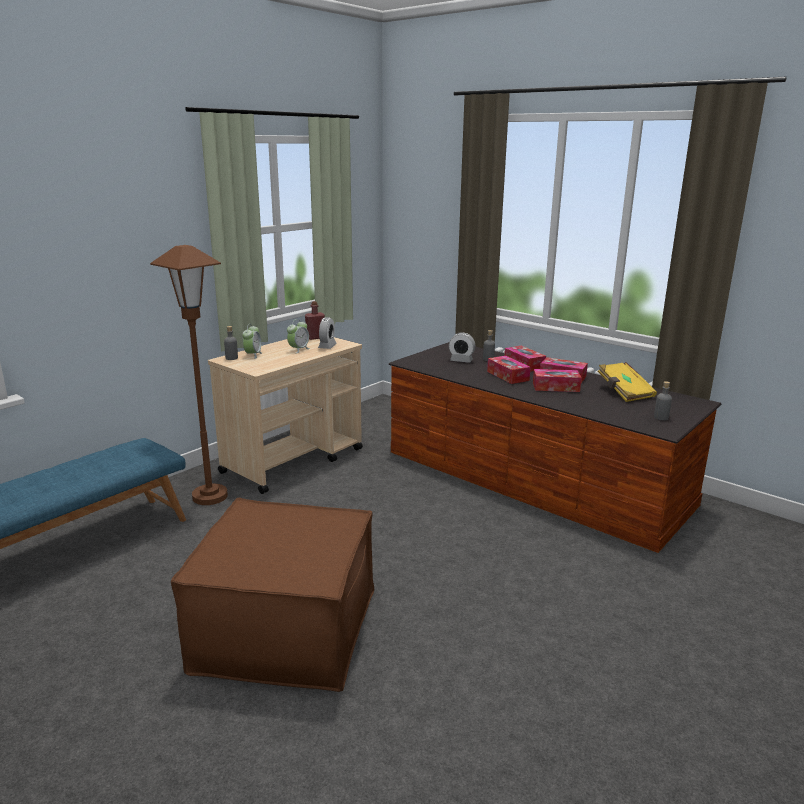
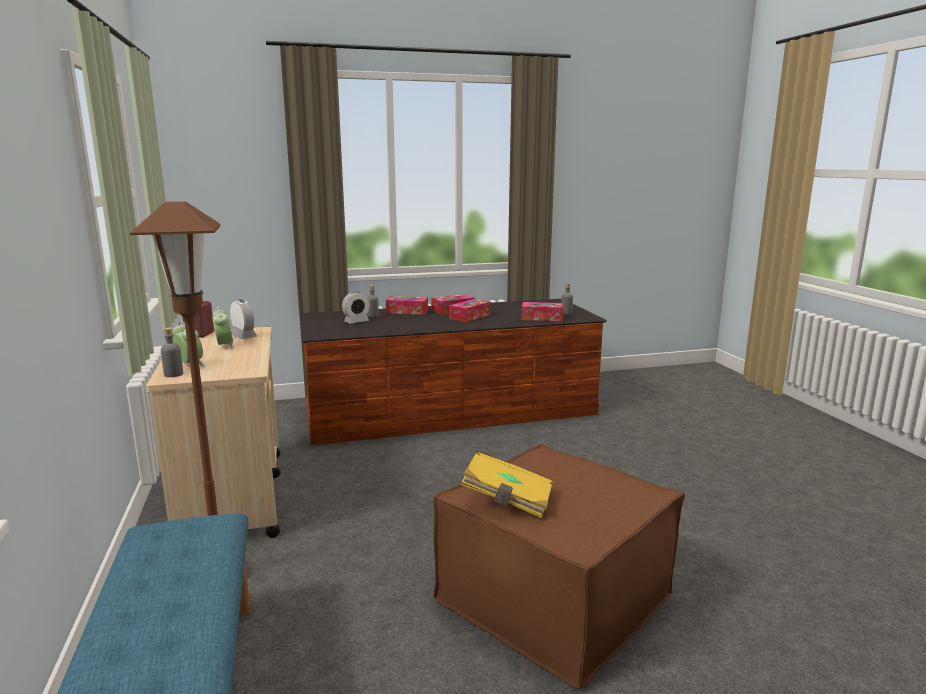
camera: 55 degrees left, 5 degrees down
tissue box [487,356,531,384] -> tissue box moved to [522,302,563,321]
yellow book [598,362,657,402] -> yellow book moved to [461,450,553,518]

